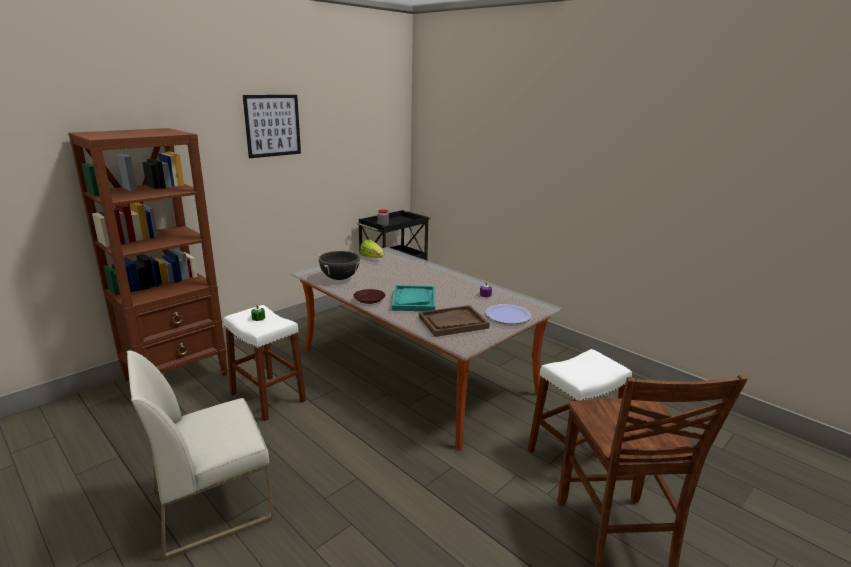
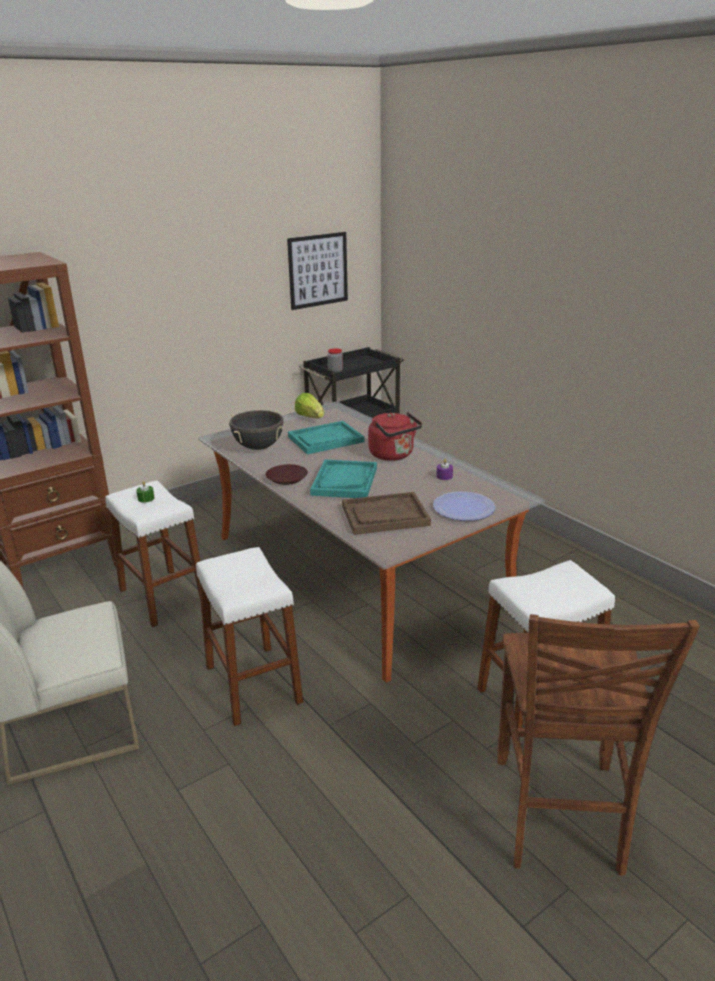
camera: 10 degrees right, 5 degrees up
picture [243,95,301,158] -> picture moved to [287,232,348,310]
none -> white stool [196,547,303,726]
none -> turquoise tray [288,421,364,454]
none -> red kettle [368,412,422,461]

